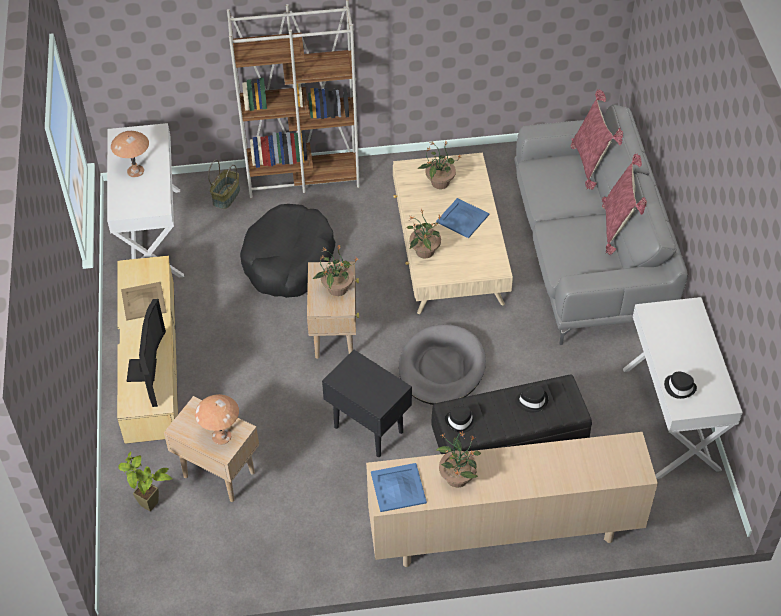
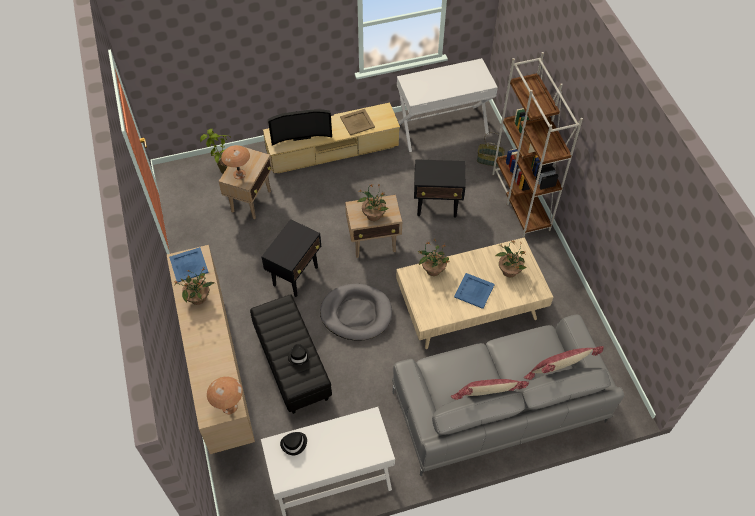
camera: 80 degrees right, 5 degrees up
brown table lamp [111,131,149,177] -> brown table lamp moved to [207,377,243,414]
black dog bed [240,204,335,298] -> black side table [414,159,466,218]
black hat [445,406,477,433] -> none

